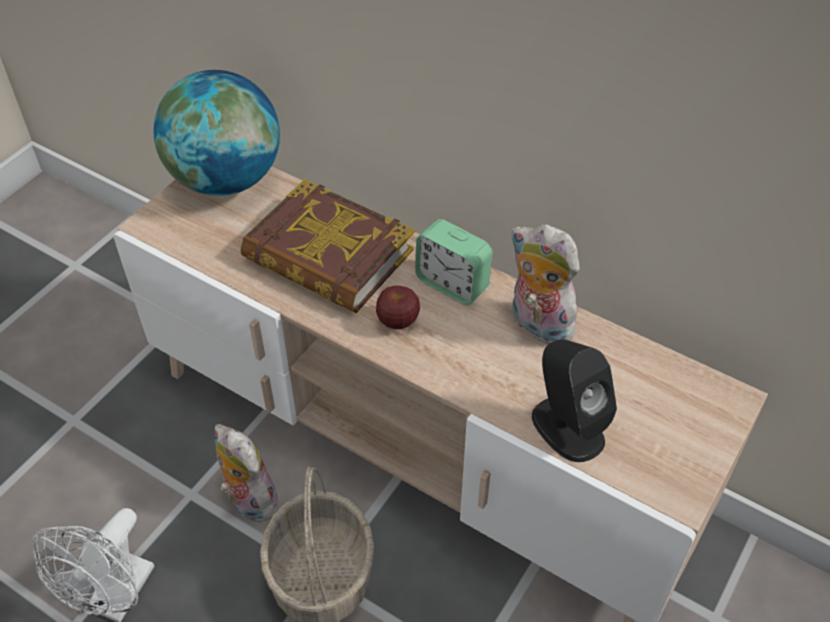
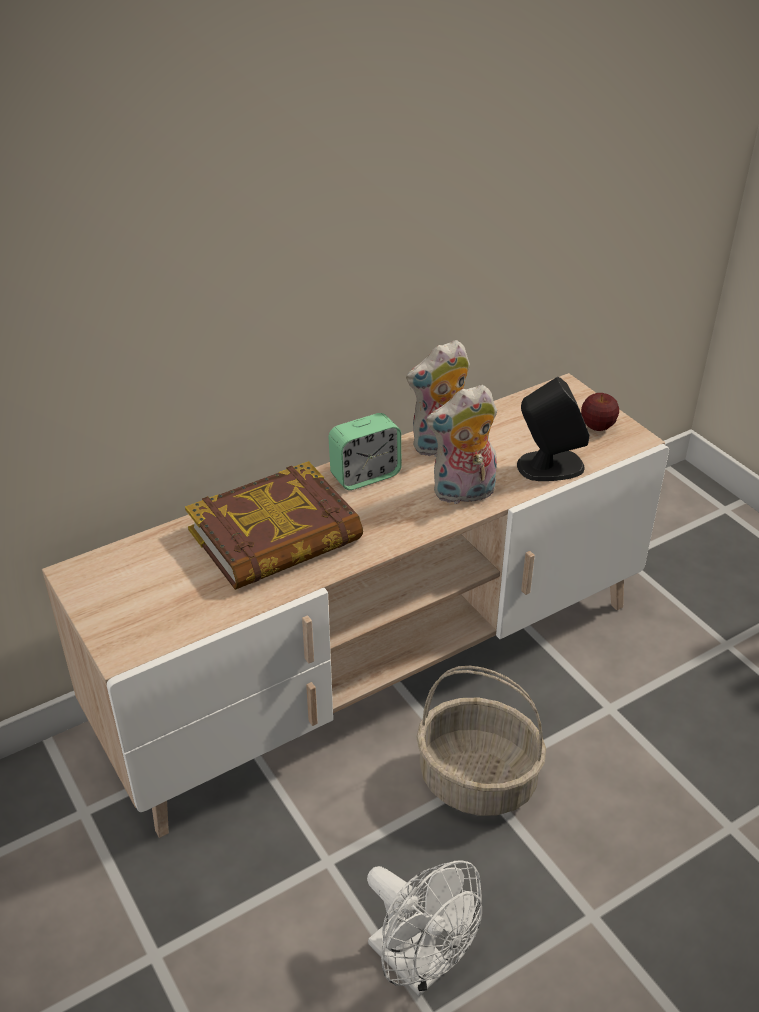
camera: 65 degrees left, 10 degrees down
globe [153,70,280,196] -> none
plush toy [215,424,281,522] -> plush toy moved to [426,385,497,504]
apple [376,286,420,329] -> apple moved to [581,393,619,431]

